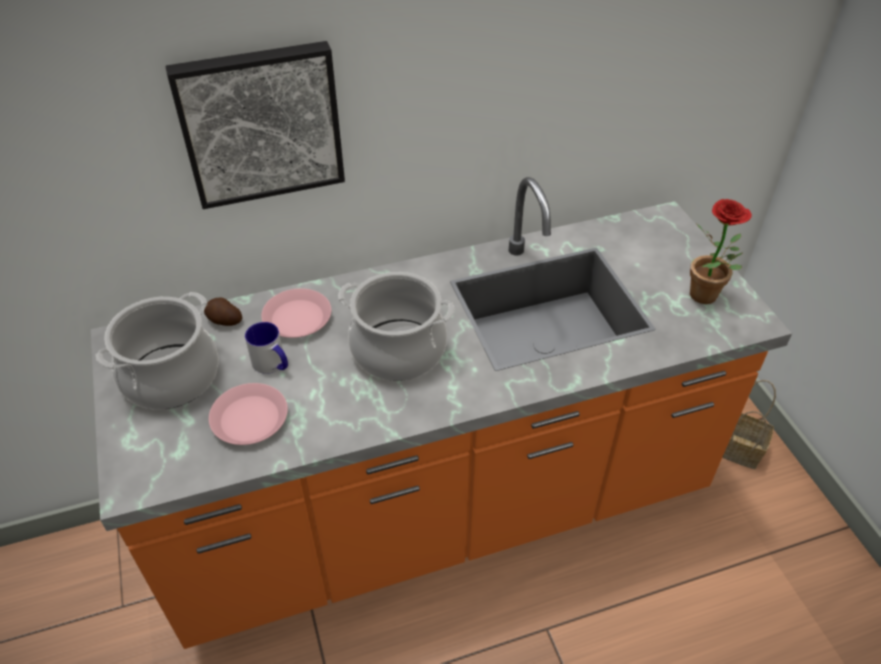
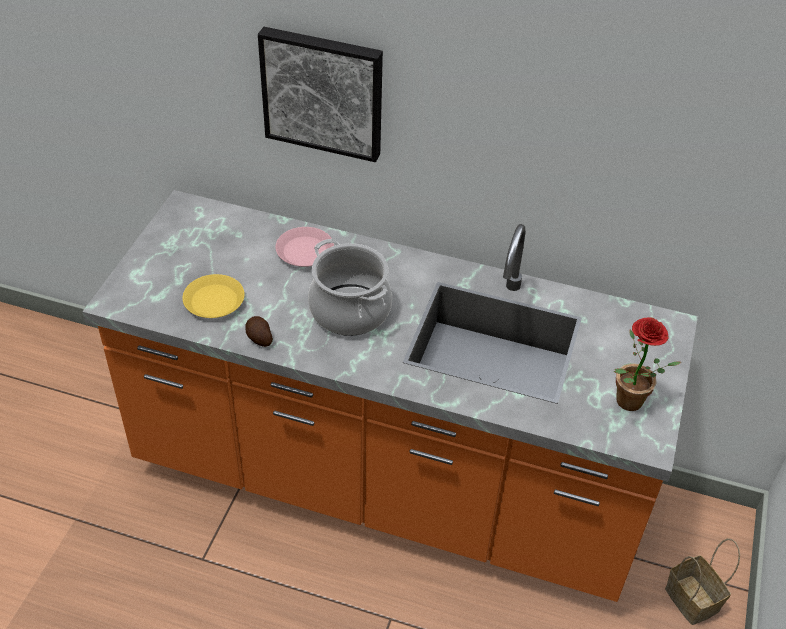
camera: 35 degrees right, 0 degrees up
cooking pot [96,292,218,409] -> none
potato [204,298,242,326] -> potato moved to [246,316,273,347]
pink plate [209,383,288,445] -> yellow plate [182,274,245,318]
mug [245,322,288,374] -> none

